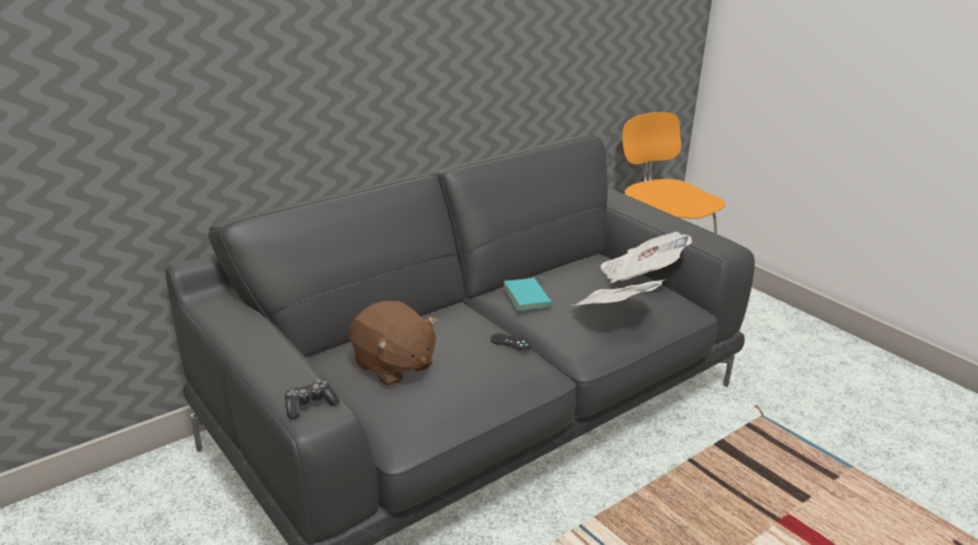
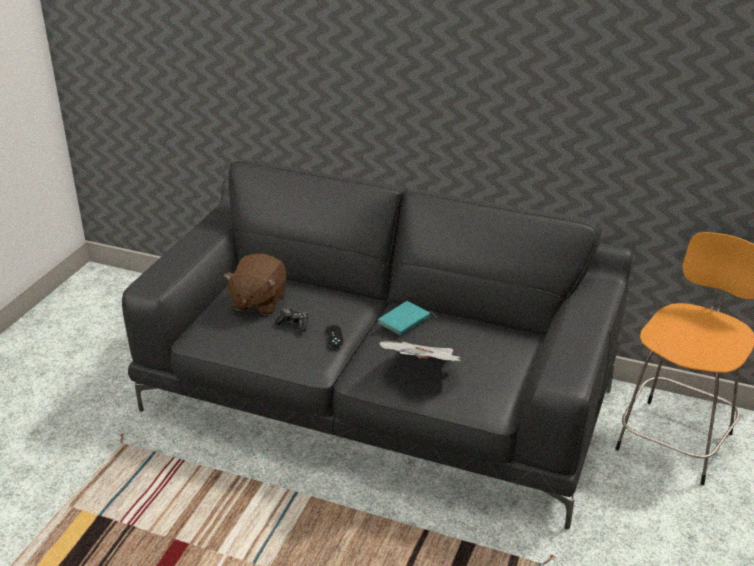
camera: 60 degrees right, 5 degrees up
game controller [285,379,340,419] -> game controller moved to [275,307,308,332]
newspaper [600,232,692,283] -> none

